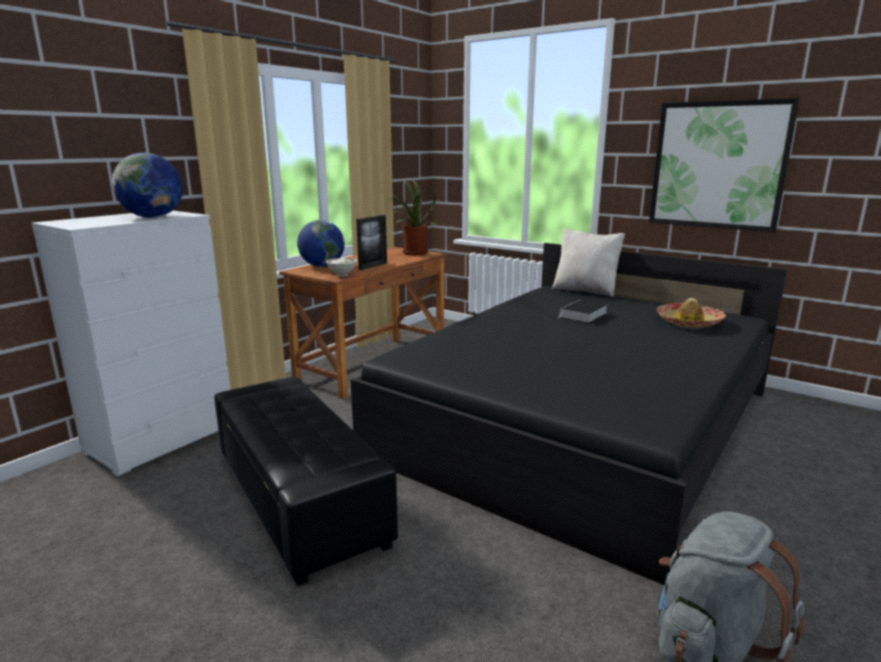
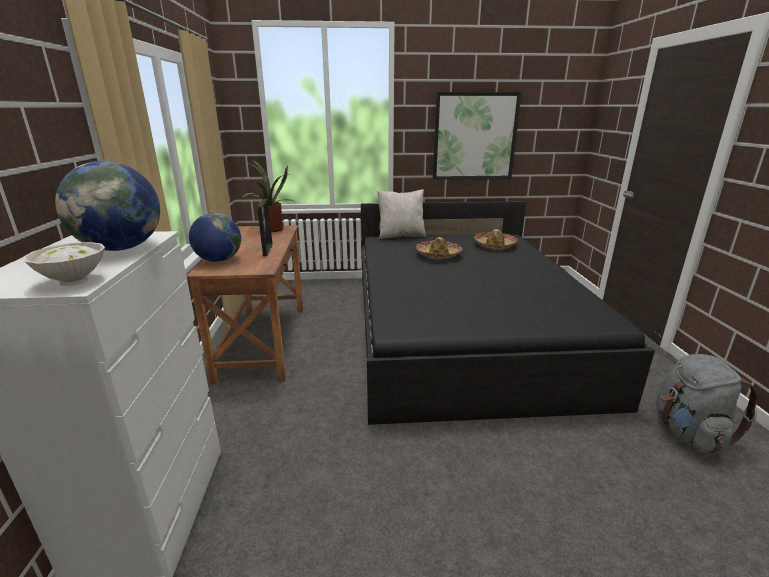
camera: 40 degrees left, 5 degrees up
black ottoman [214,377,398,586] -> none
white bowl [326,258,357,277] -> white bowl moved to [23,242,105,286]
book [557,300,607,322] -> hat [416,237,462,259]

